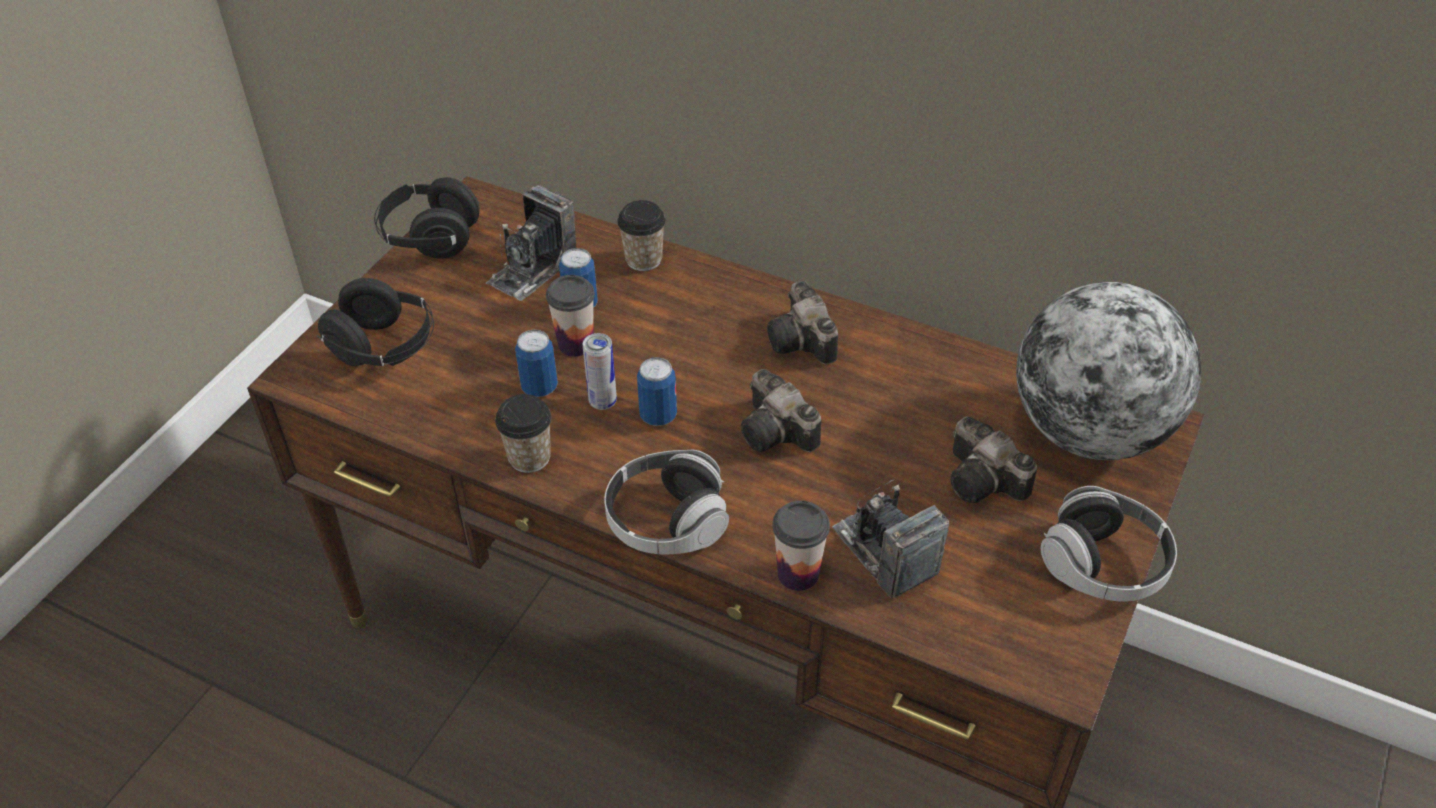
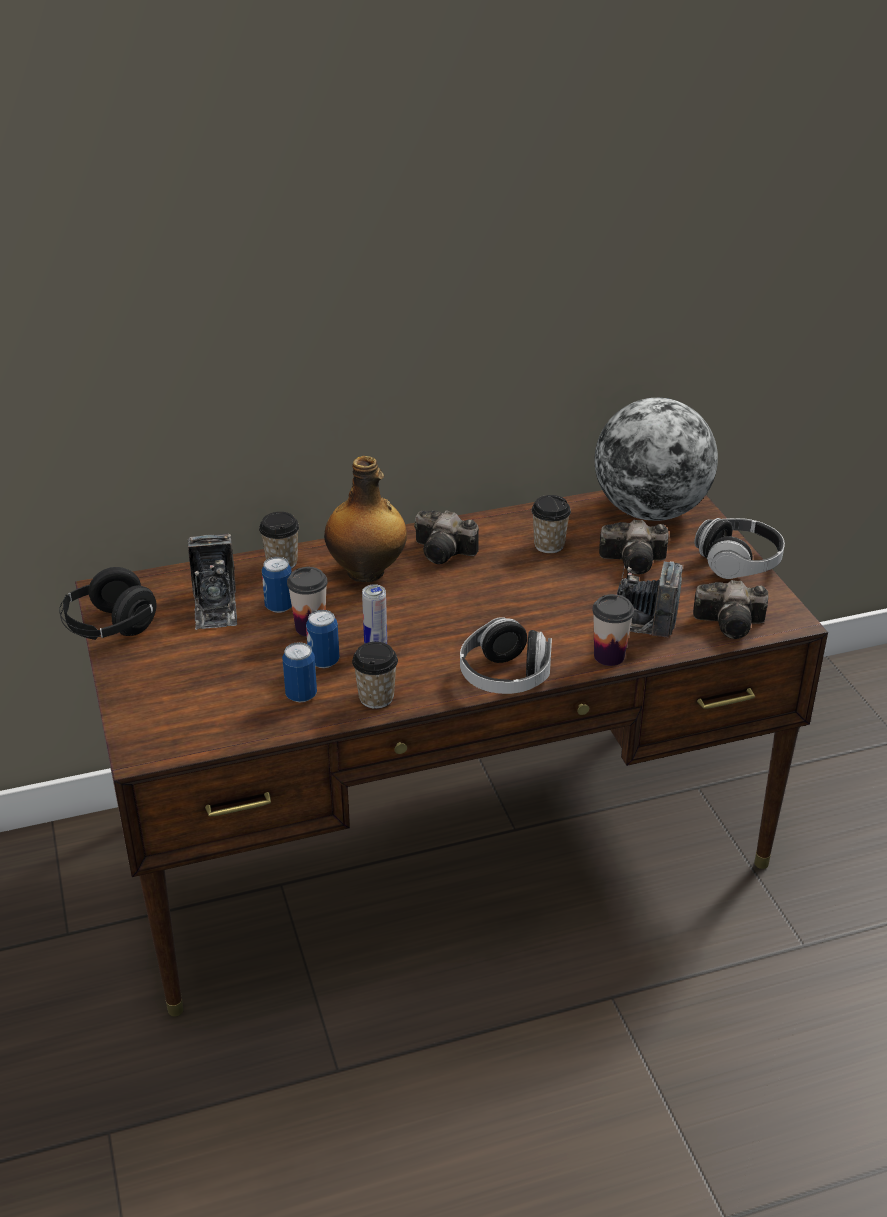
camera: 45 degrees left, 10 degrees down
black headphones [317,278,434,366] -> none
can [637,357,677,426] -> can moved to [282,642,317,702]
camera [741,369,821,452] -> camera moved to [693,580,769,639]
none -> bottle [324,456,407,582]
none -> cup [531,495,571,553]

